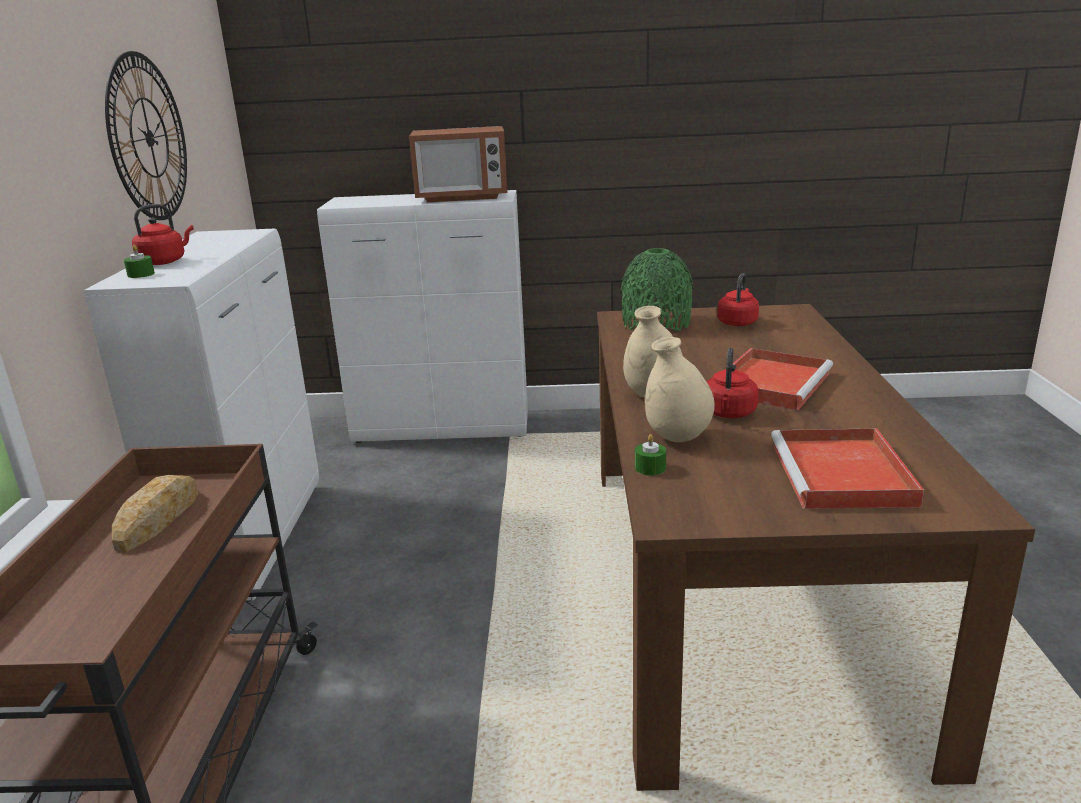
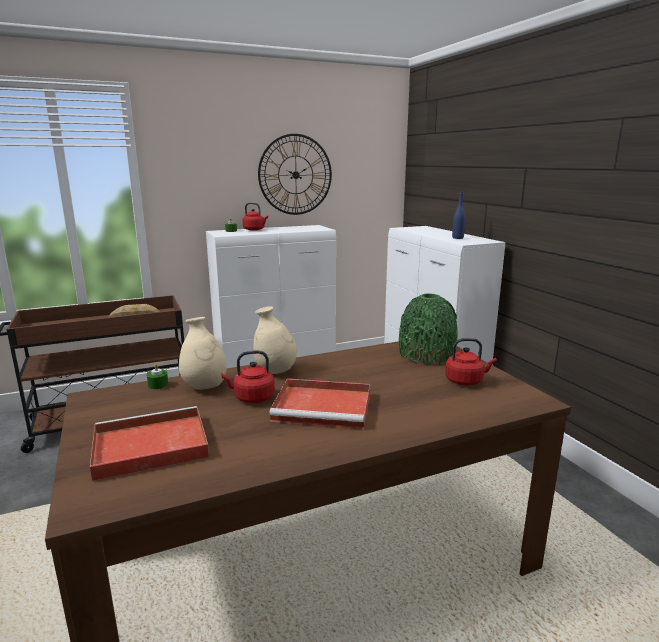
camera: 65 degrees right, 5 degrees down
microwave [409,126,508,202] -> blue bottle [452,192,466,239]

